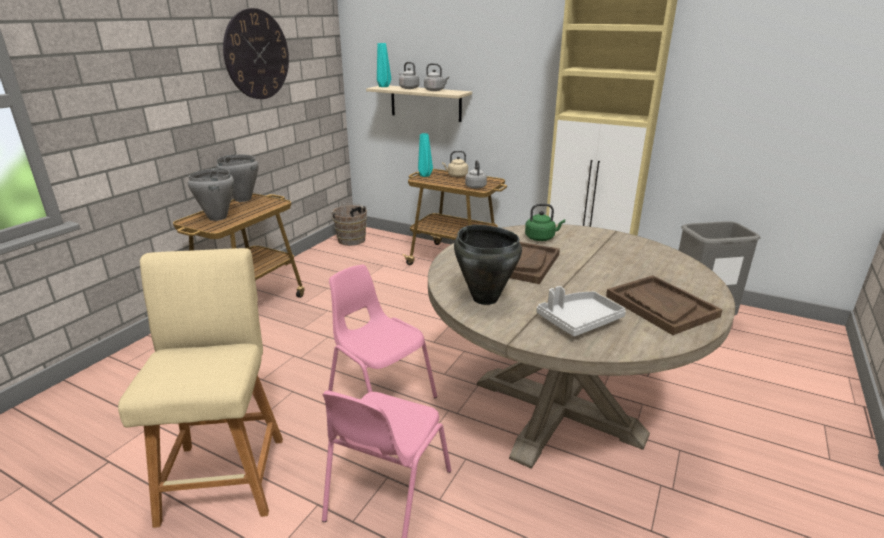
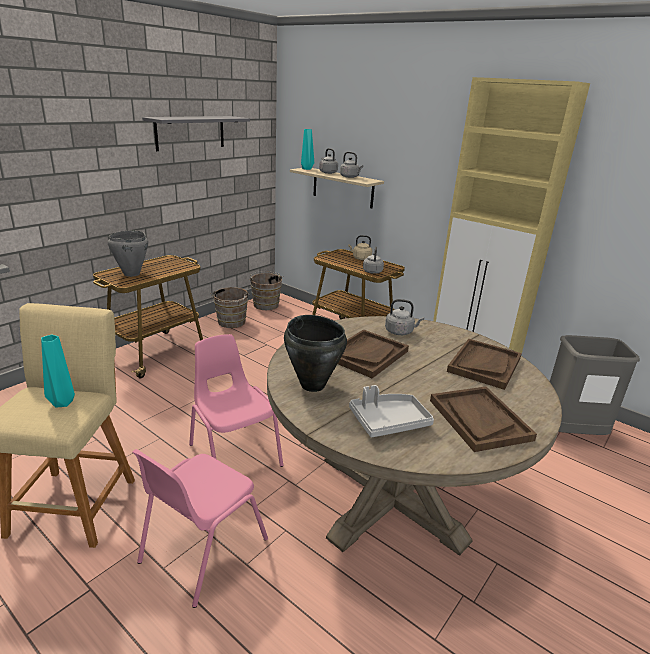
camera: 10 degrees right, 0 degrees up
grey cooking pot [216,154,259,202] -> none
wall clock [223,8,289,99] -> grey shelf [142,116,250,151]
turquoise vase [418,133,433,177] -> turquoise vase moved to [41,335,75,407]
green kettle [525,204,565,241] -> grey kettle [385,299,424,335]
none -> brown bucket [211,287,248,328]
none -> brown tray [447,339,522,390]

